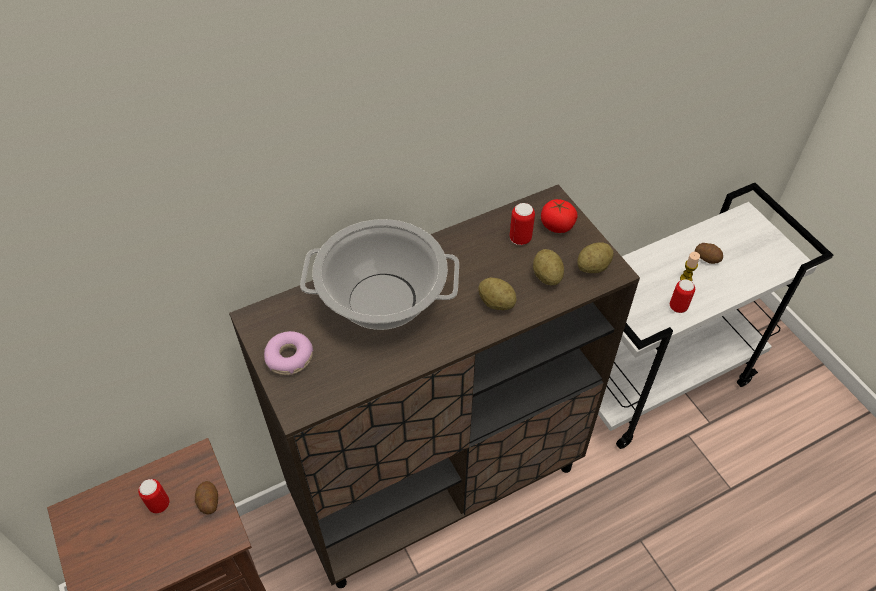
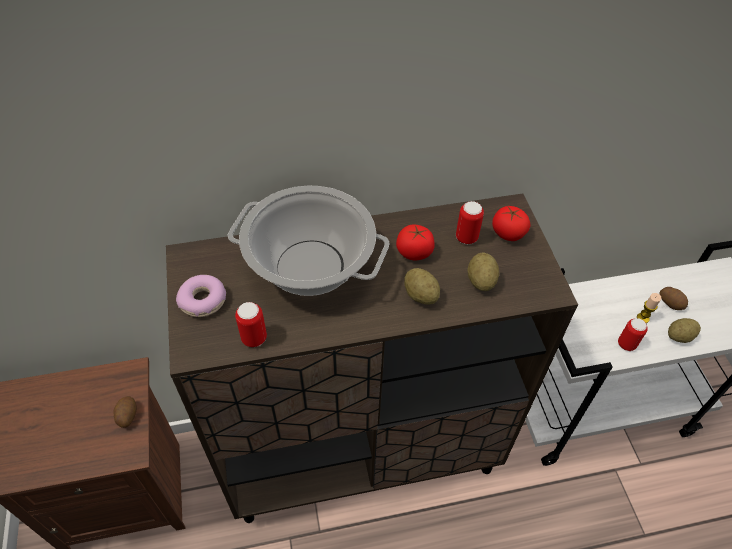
camera: 15 degrees right, 0 degrees up
can [138,479,170,513] -> can moved to [235,302,267,347]
potato [577,242,613,273] -> potato moved to [668,318,701,343]
none -> tomato [396,224,435,261]

